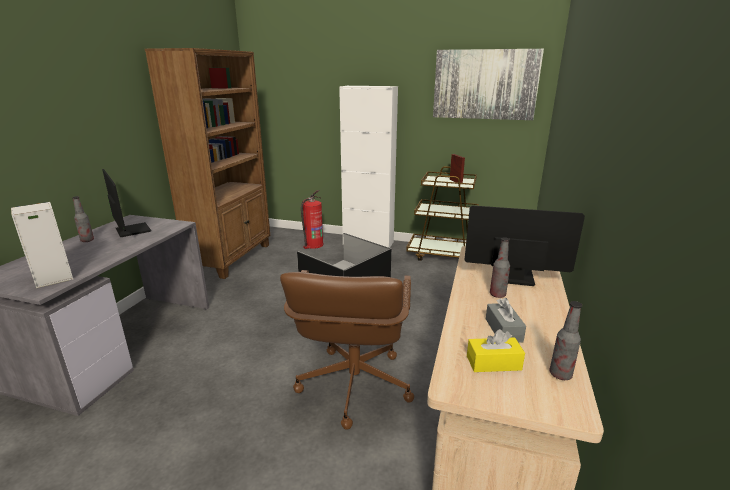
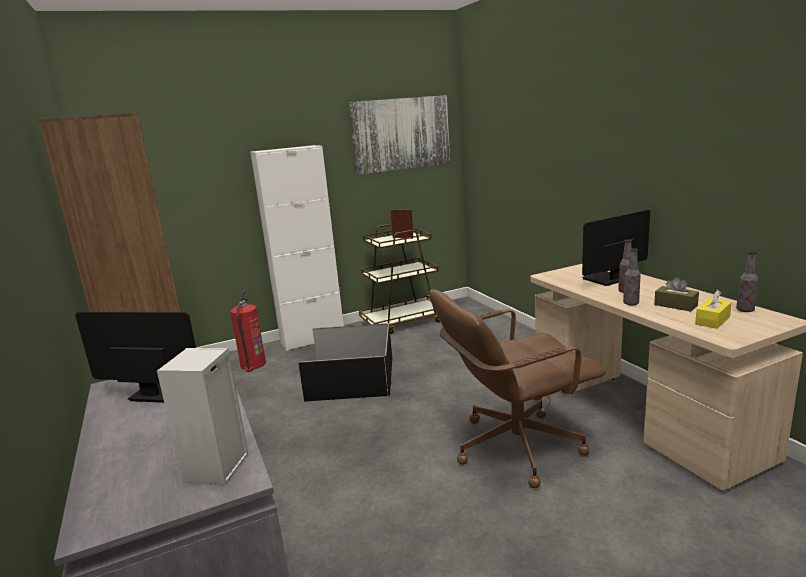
camera: 40 degrees left, 5 degrees down
bottle [72,196,94,242] -> bottle moved to [623,248,641,305]
brown office chair [280,270,414,429] -> brown office chair turned 105 degrees clockwise [429,289,606,488]
grey tissue box [486,298,526,343] -> brown tissue box [654,277,699,311]

